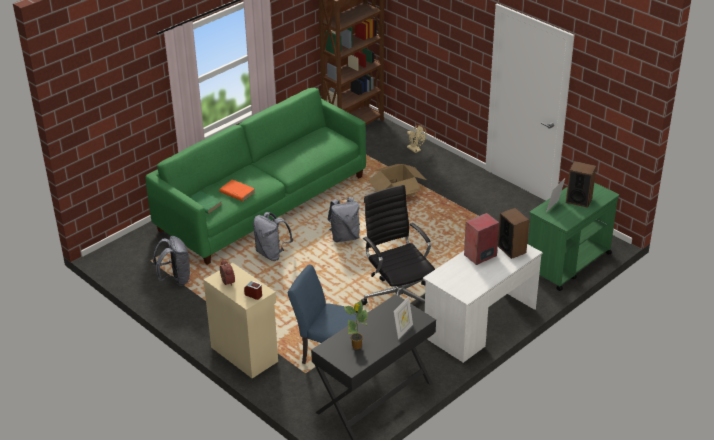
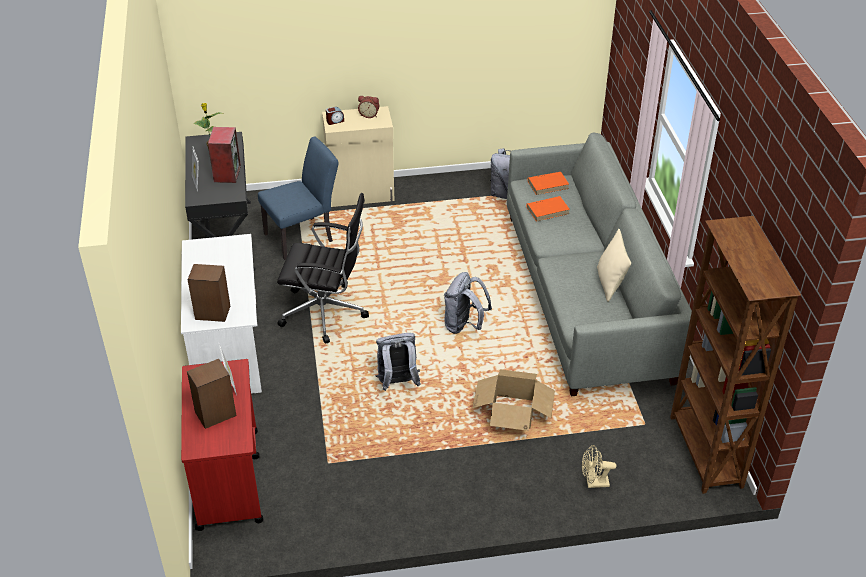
camera: 125 degrees right, 5 degrees up
green sofa [146,88,366,265] -> grey sofa [507,133,692,397]
green book [190,191,222,214] -> orange book [527,172,569,195]
grey backpack [253,212,293,261] -> grey backpack moved to [376,333,421,391]
speaker [464,213,499,265] -> speaker moved to [208,127,241,183]
green cart [528,182,619,291] -> red cart [181,359,263,531]
none -> beige pillow [597,229,631,302]

